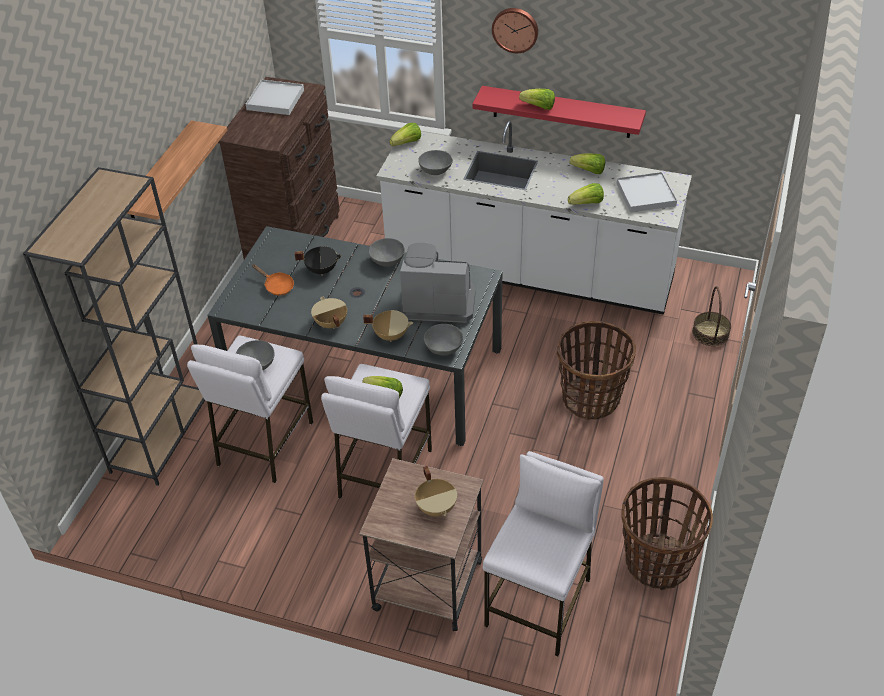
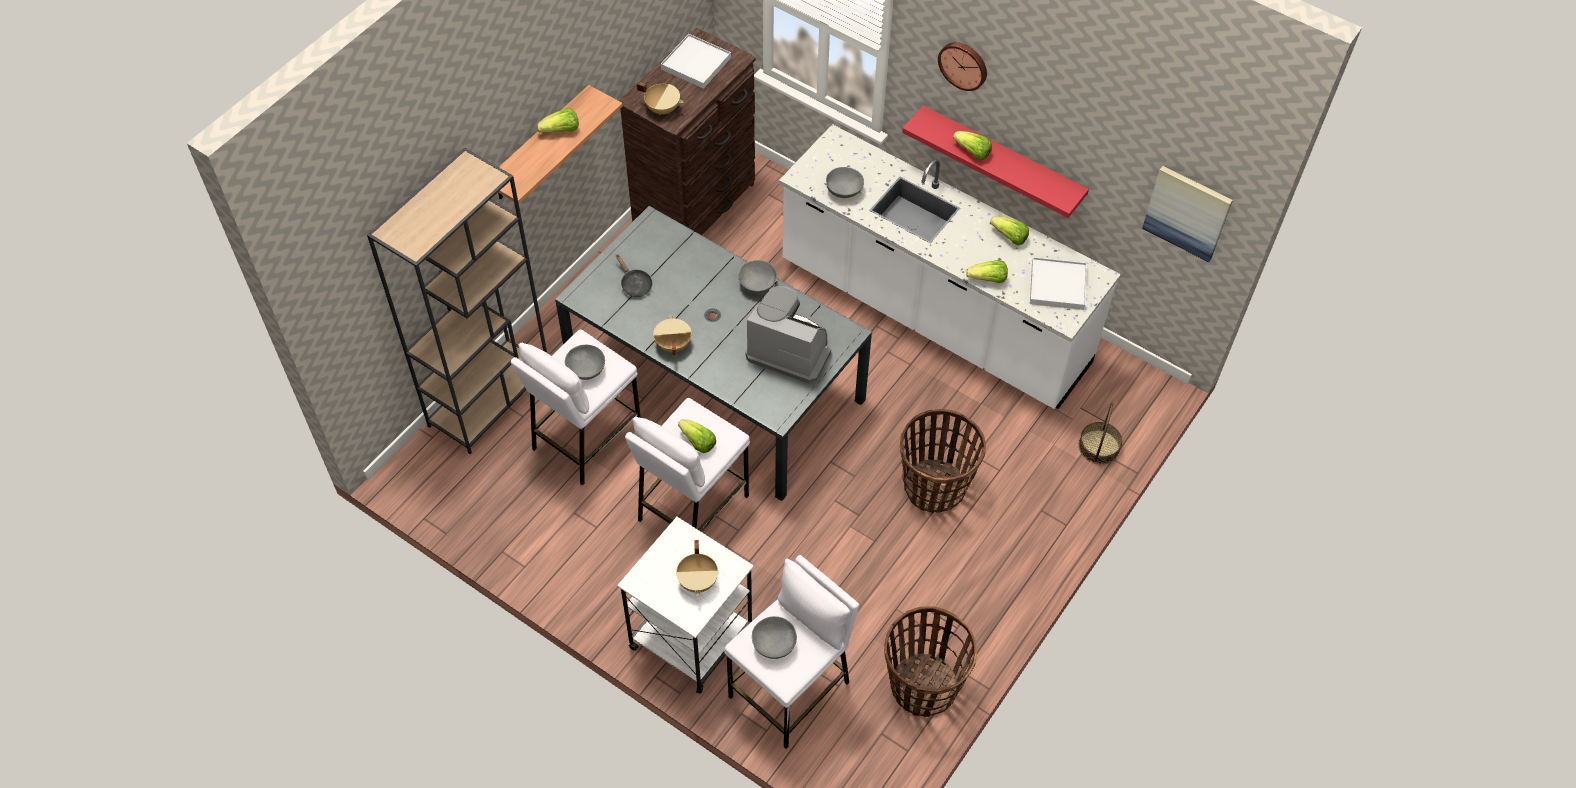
camera: 15 degrees right, 10 degrees up
orange frying pan [252,265,294,295] -> black frying pan [616,254,652,297]
black cooking pot [295,246,342,276] -> none
brown cart [360,458,483,631] -> white cart [617,517,754,694]
beige cooking pot [363,310,413,342] -> beige cooking pot moved to [637,82,683,115]
lettuce [389,123,421,146] -> lettuce moved to [537,108,579,133]
grey bowl [424,324,463,355] -> grey bowl moved to [752,616,797,659]
none -> picture [1142,166,1233,262]

